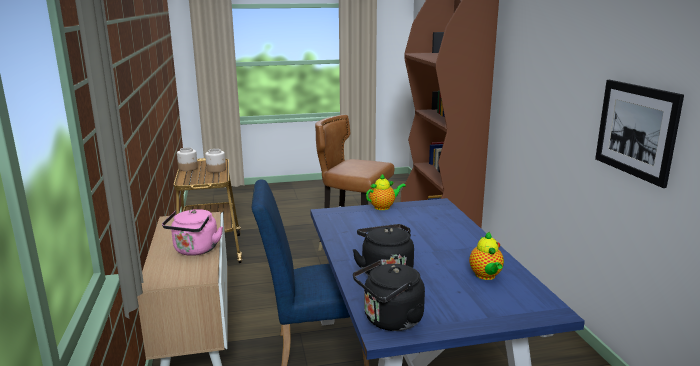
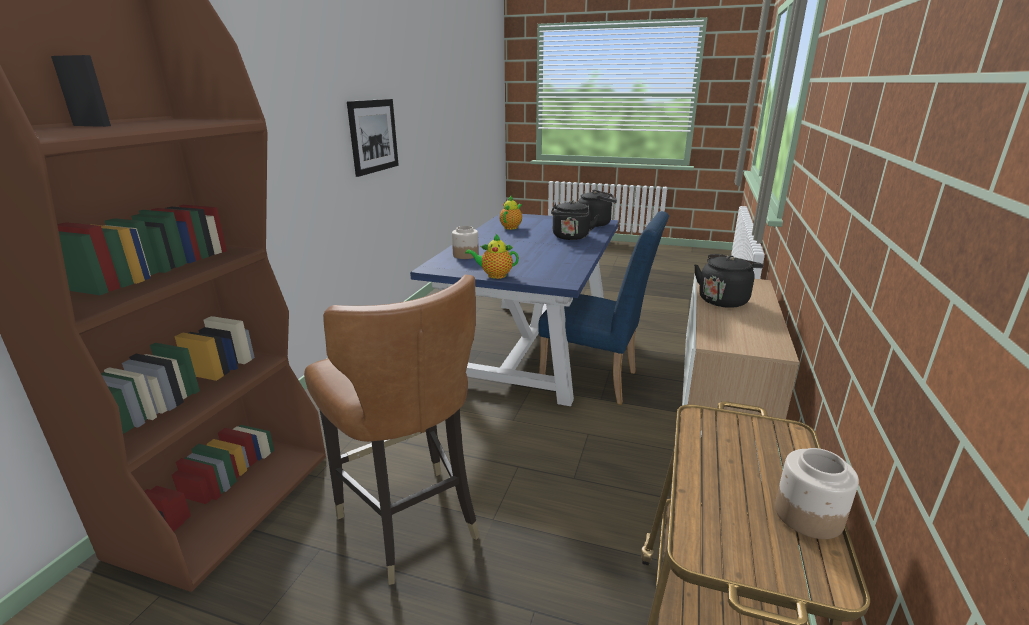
camera: 150 degrees left, 5 degrees up
pink kettle [162,209,223,256] -> black kettle [694,254,764,308]
jar [205,149,226,173] -> jar moved to [452,226,479,259]

